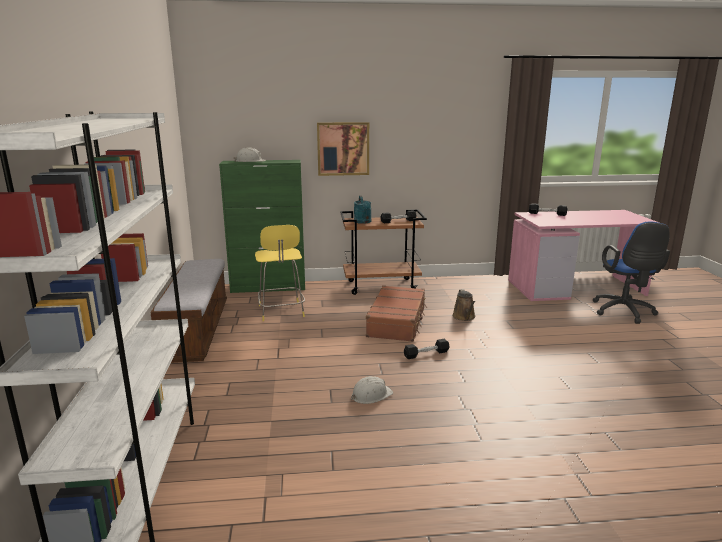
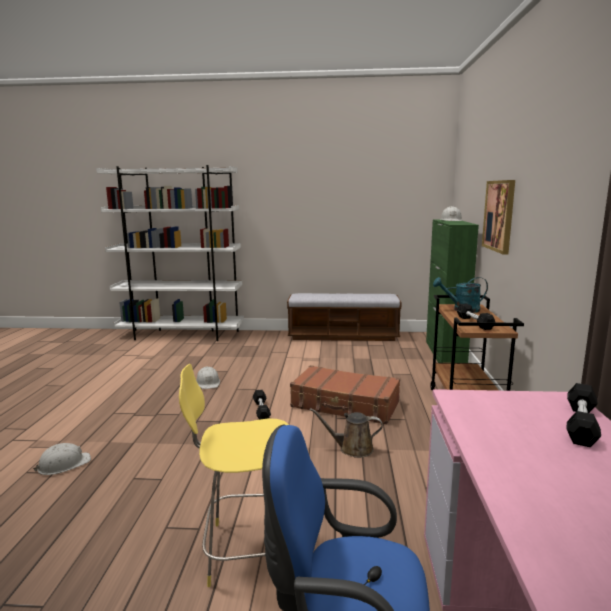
camera: 100 degrees right, 5 degrees down
yellow stool [255,225,305,321] -> yellow stool moved to [179,364,289,587]
none -> white hard hat [34,443,91,475]

